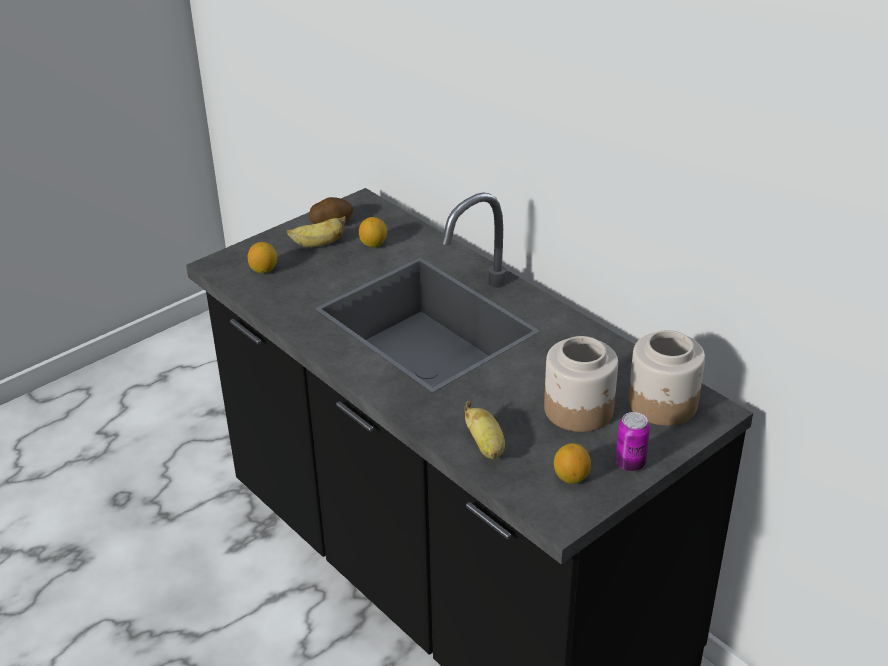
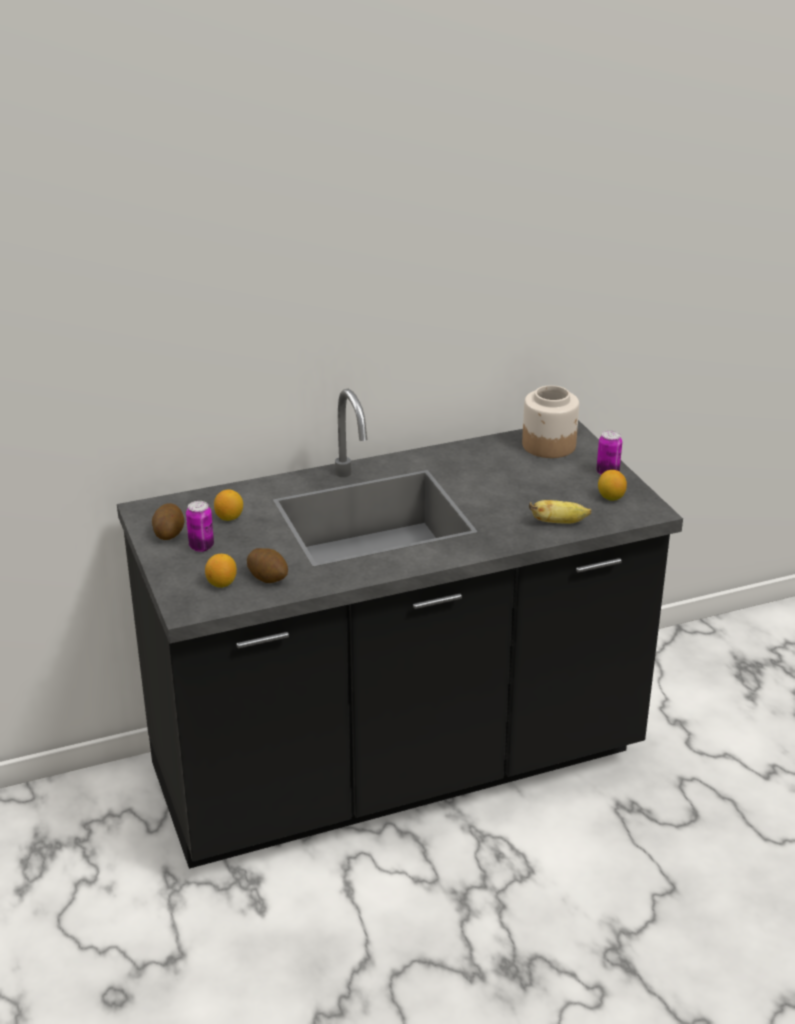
camera: 70 degrees left, 5 degrees down
banana [287,216,346,247] -> can [186,501,214,552]
jar [544,336,618,432] -> none
none -> potato [247,548,288,583]

